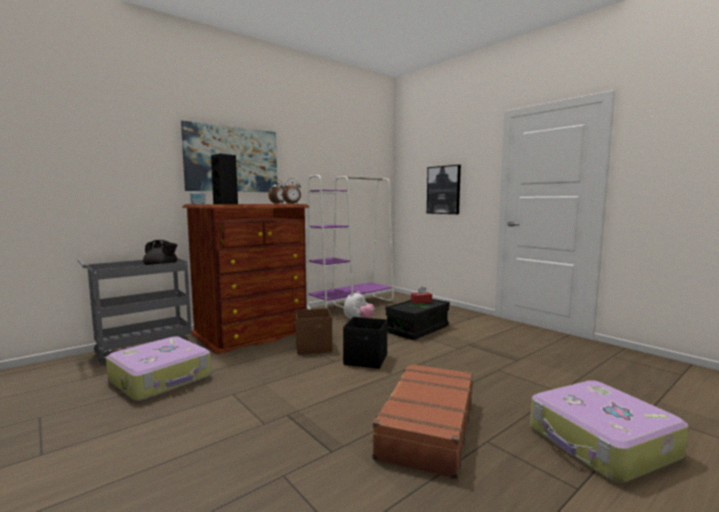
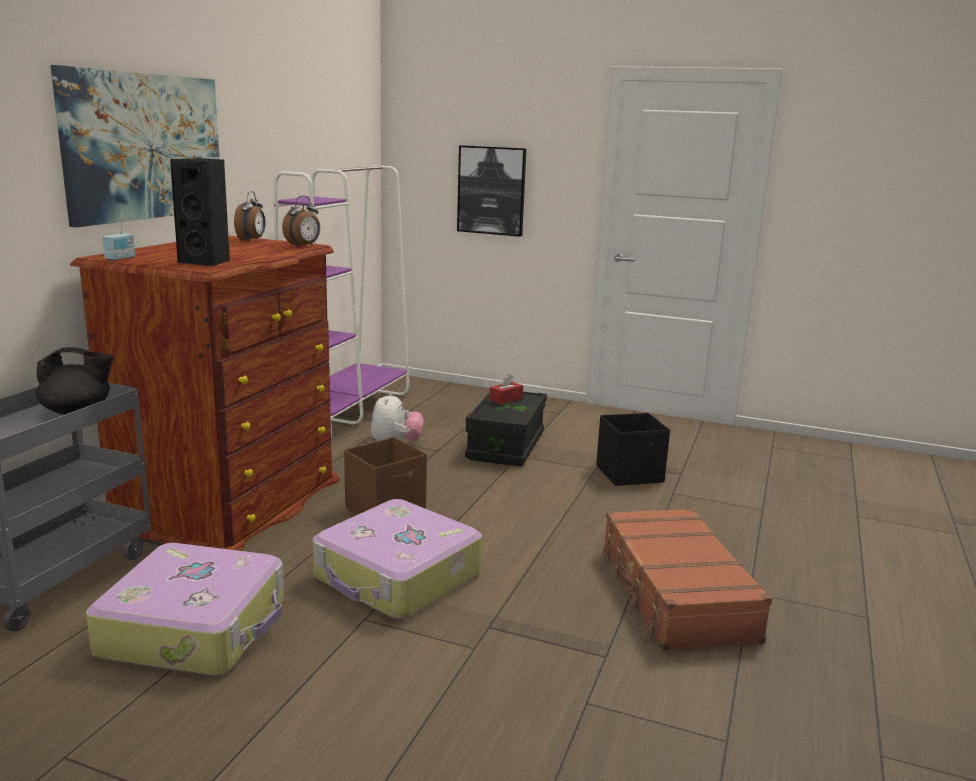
camera: 30 degrees left, 10 degrees up
black storage box [343,317,387,369] -> black storage box moved to [596,413,670,486]
suitcase [530,380,689,483] -> suitcase moved to [312,499,482,619]

